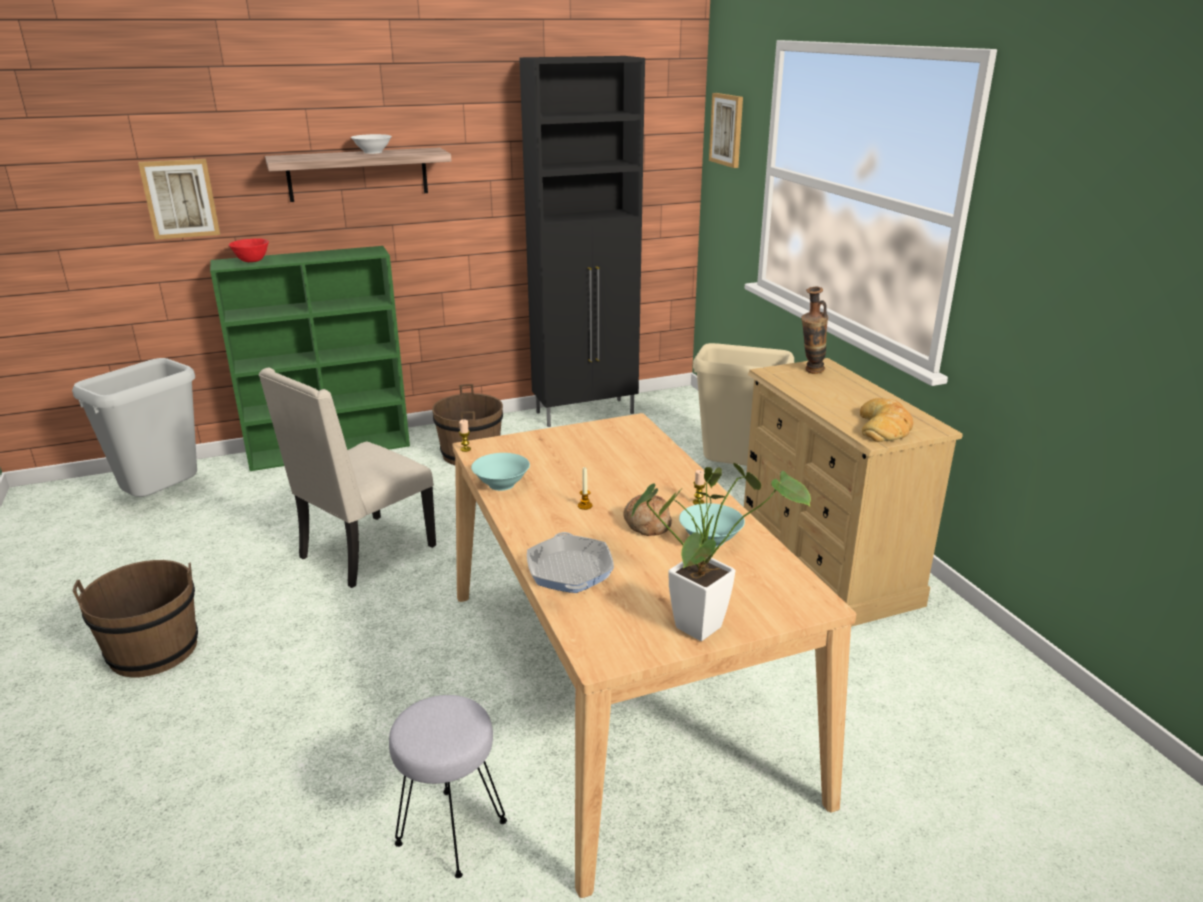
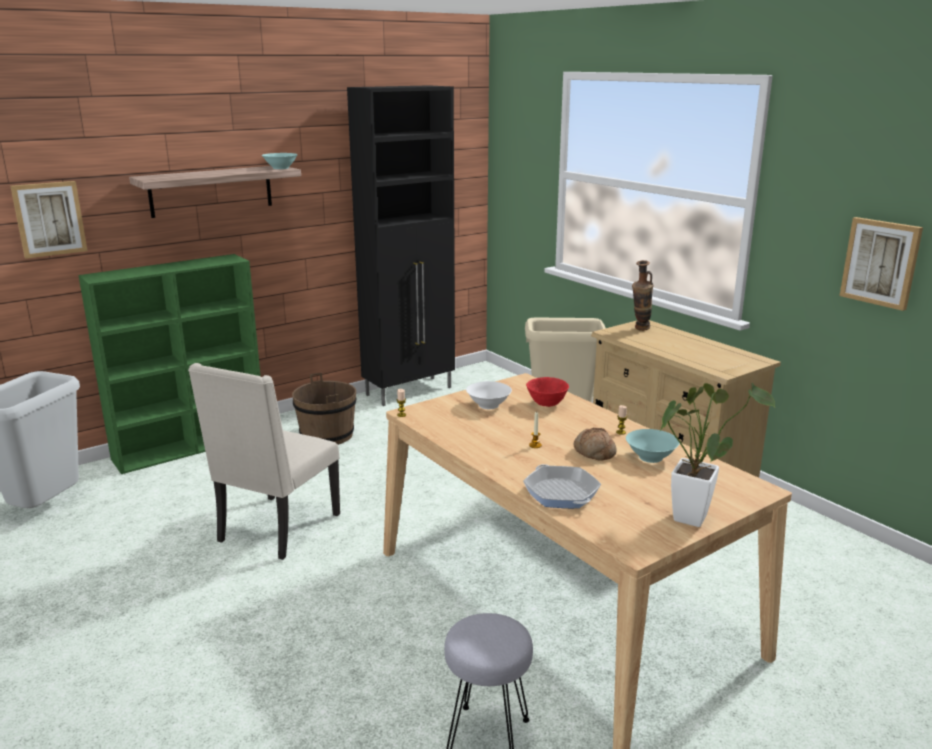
camera: 15 degrees left, 5 degrees down
brown bucket [73,560,198,677] -> none
red bowl [229,238,269,262] -> red bowl moved to [526,377,569,407]
white bowl [351,134,392,154] -> white bowl moved to [466,381,512,409]
turquoise bowl [471,453,530,491] -> turquoise bowl moved to [262,153,298,169]
picture [709,93,743,168] -> picture moved to [839,217,923,311]
bread [860,398,913,442] -> none

